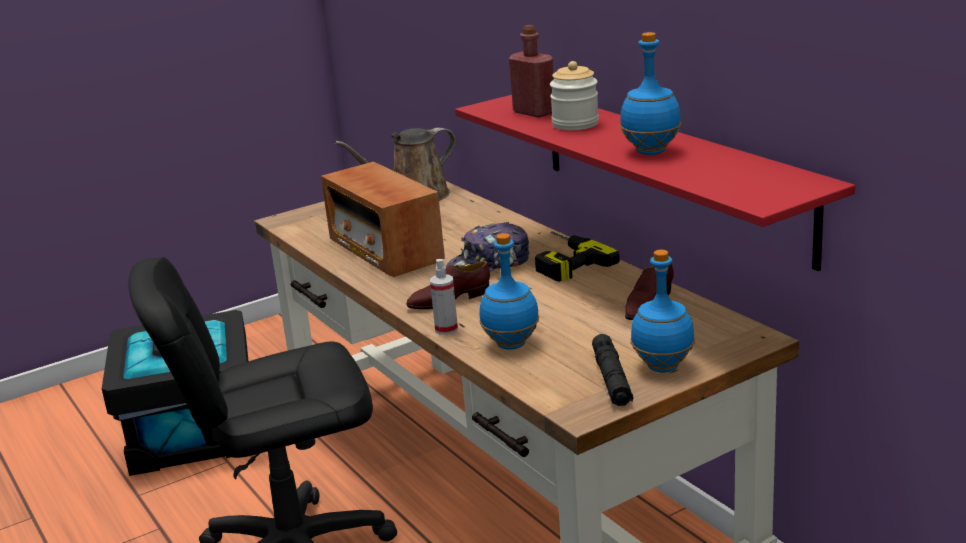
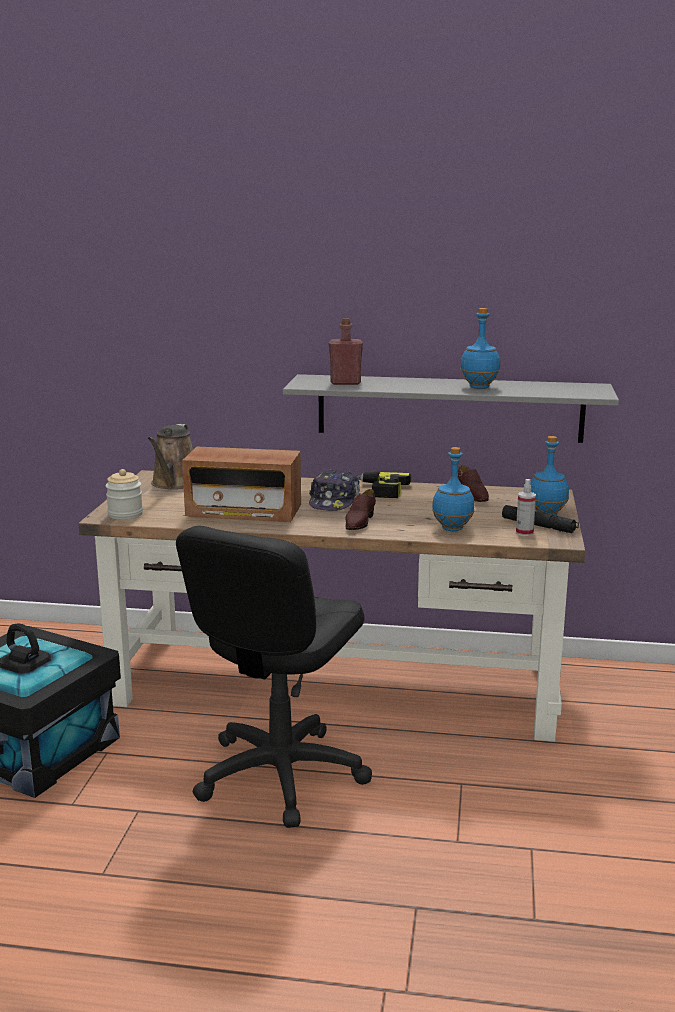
camera: 50 degrees left, 5 degrees down
spray bottle [430,259,458,335] -> spray bottle moved to [516,479,536,536]
red shelf [455,95,855,271] -> grey shelf [283,374,619,443]
jar [550,61,599,130] -> jar moved to [106,469,143,520]

